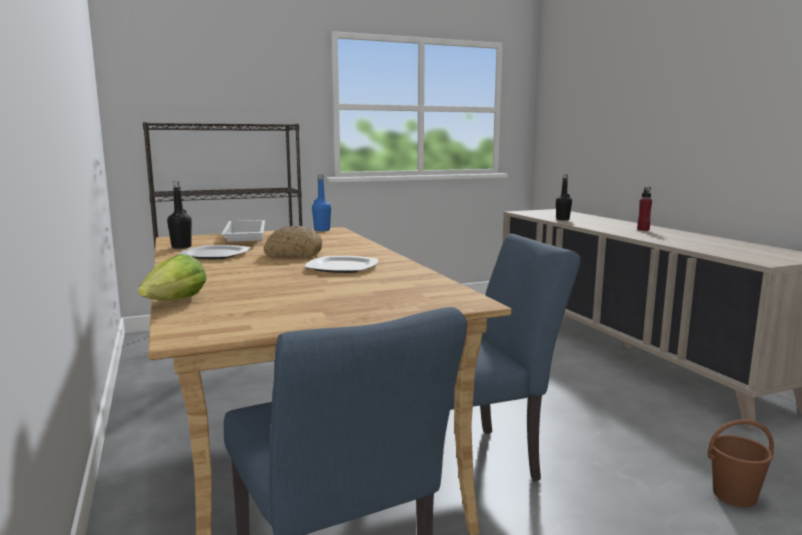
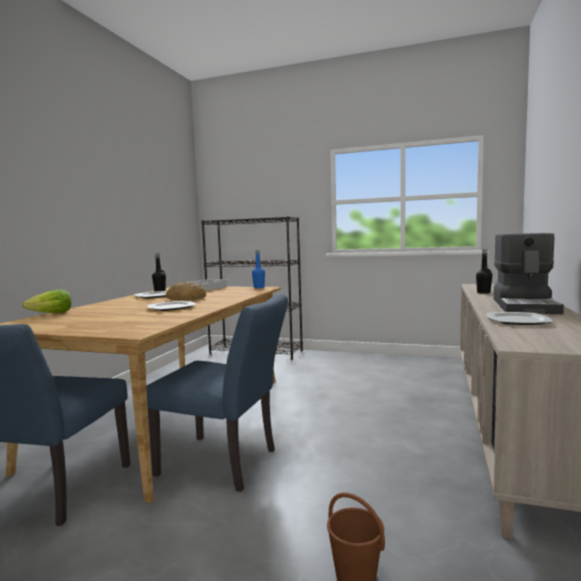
camera: 40 degrees right, 5 degrees down
red bottle [637,187,652,231] -> coffee machine [493,233,564,314]
none -> plate [487,312,553,325]

